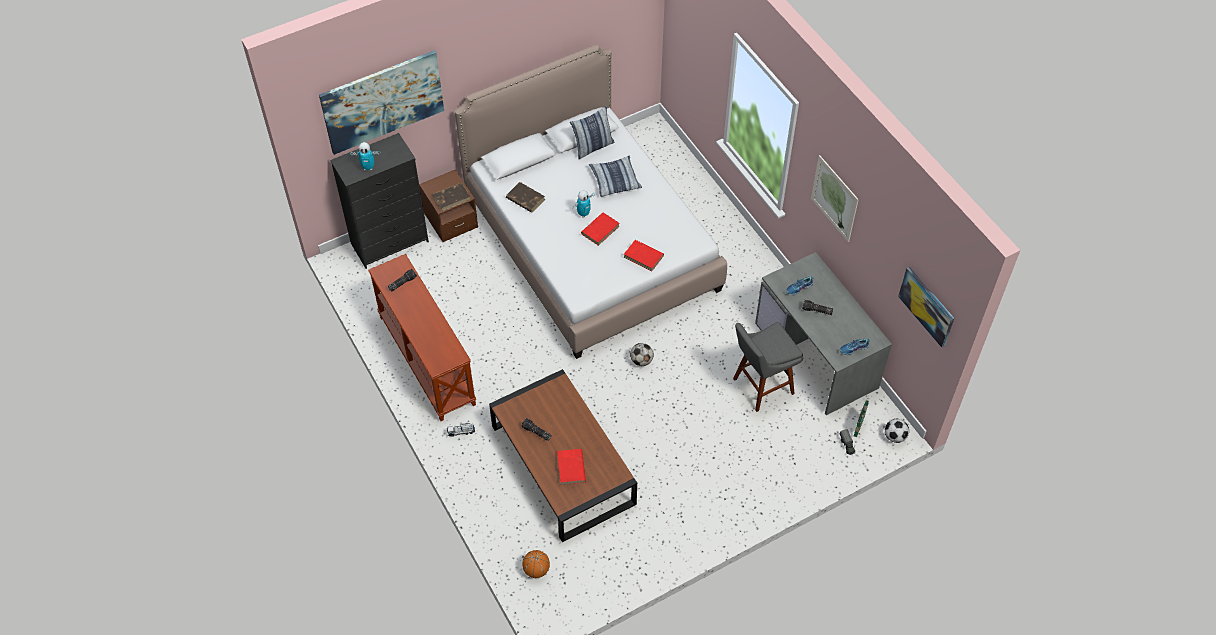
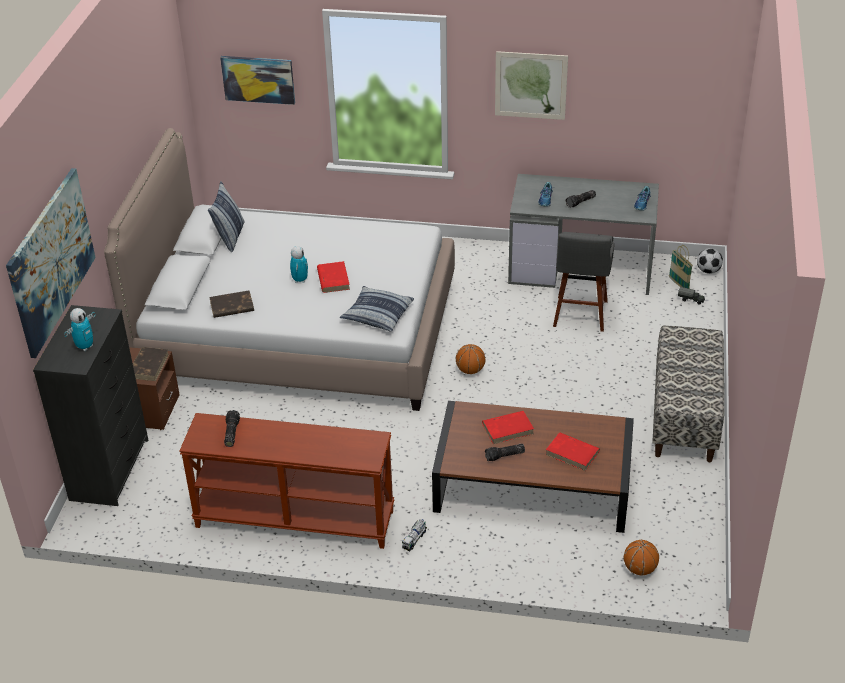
camera: 50 degrees left, 15 degrees down
pillow [589,155,642,197] -> pillow moved to [339,286,414,331]
red book [624,240,664,271] -> red book moved to [482,411,534,444]
football [630,343,654,366] -> basketball [456,344,485,374]
picture [898,267,954,348] -> picture moved to [220,56,295,105]
none -> bench [652,326,724,462]

